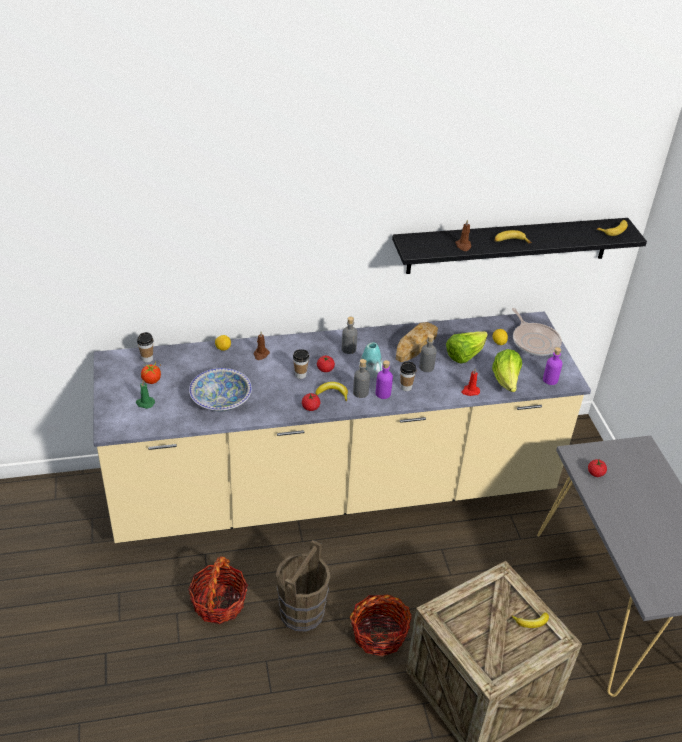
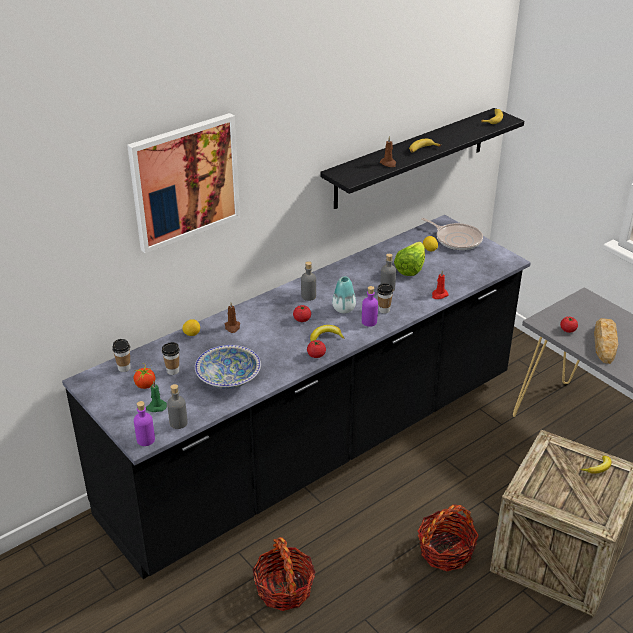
camera: 25 degrees left, 5 degrees down
beige counter [94,312,591,543] -> black counter [62,215,531,579]
brown bucket [276,540,330,631] -> none
cup [293,349,309,379] -> cup moved to [162,342,180,375]
grey bottle [353,359,370,398] -> grey bottle moved to [167,384,188,429]
bread [396,322,438,362] -> bread moved to [594,318,618,364]
lettuce [492,349,522,392] -> none
purple bottle [543,347,562,385] -> purple bottle moved to [134,401,155,446]
none -> picture [127,113,240,253]

